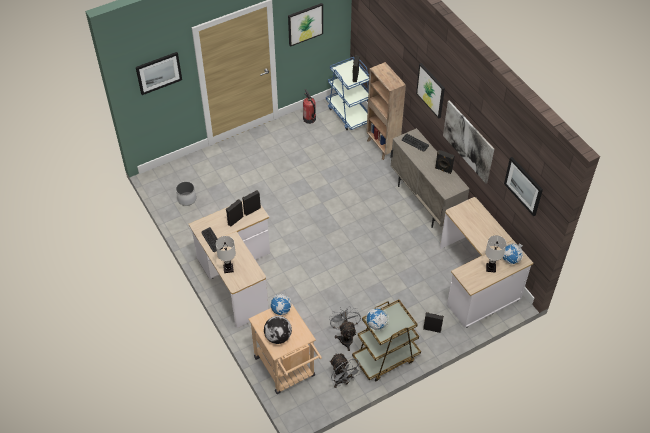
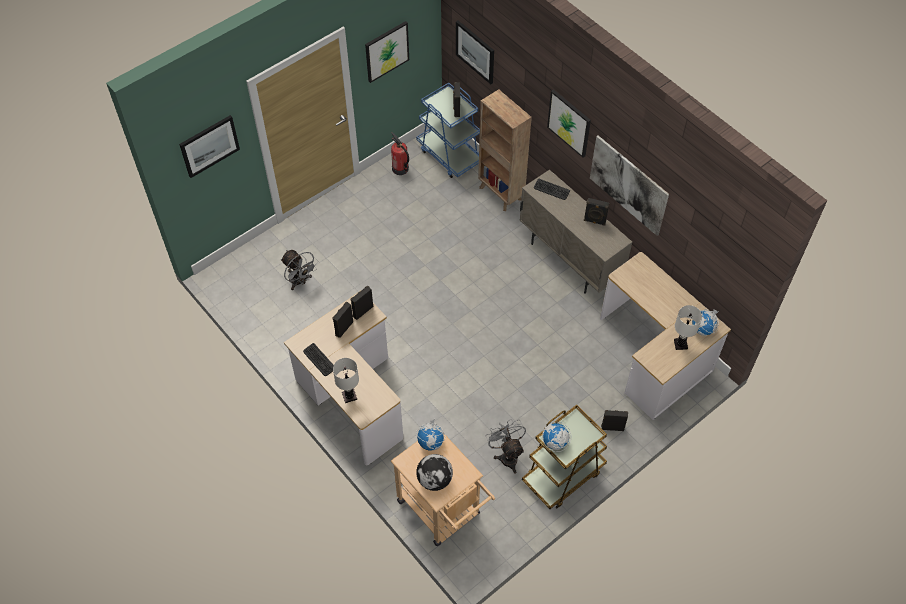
camera: 10 degrees left, 5 degrees up
white planter [176,181,196,206] -> none
grey fan [330,353,362,388] -> grey fan moved to [281,250,318,290]
picture [504,157,543,216] -> picture moved to [456,21,494,84]

